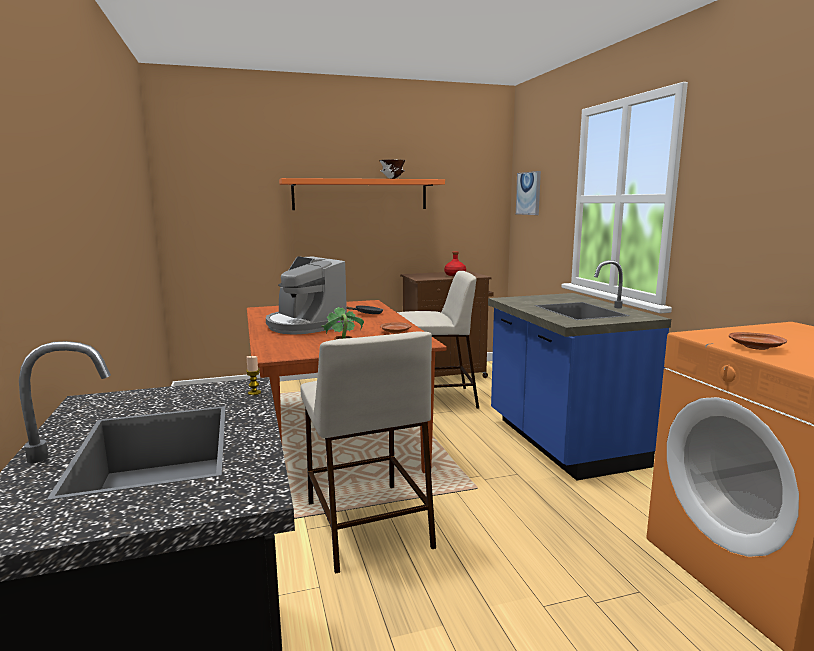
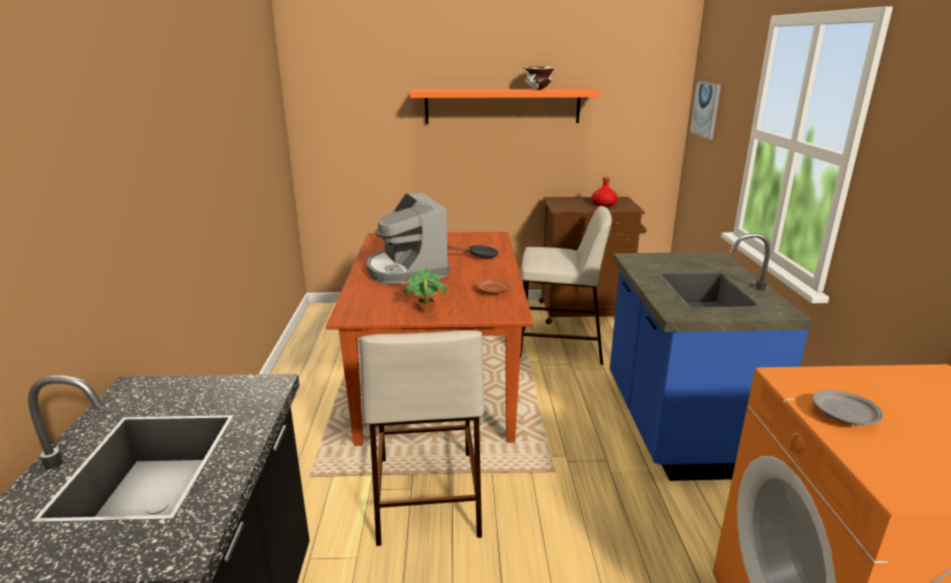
camera: 15 degrees right, 10 degrees up
candle [246,356,261,395] -> none
brown plate [729,332,787,350] -> grey plate [813,390,883,425]

